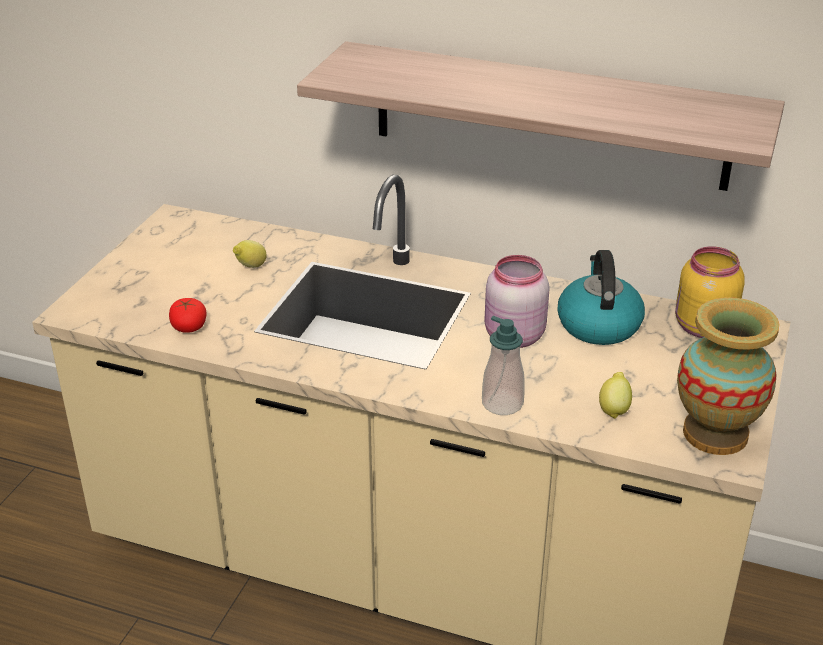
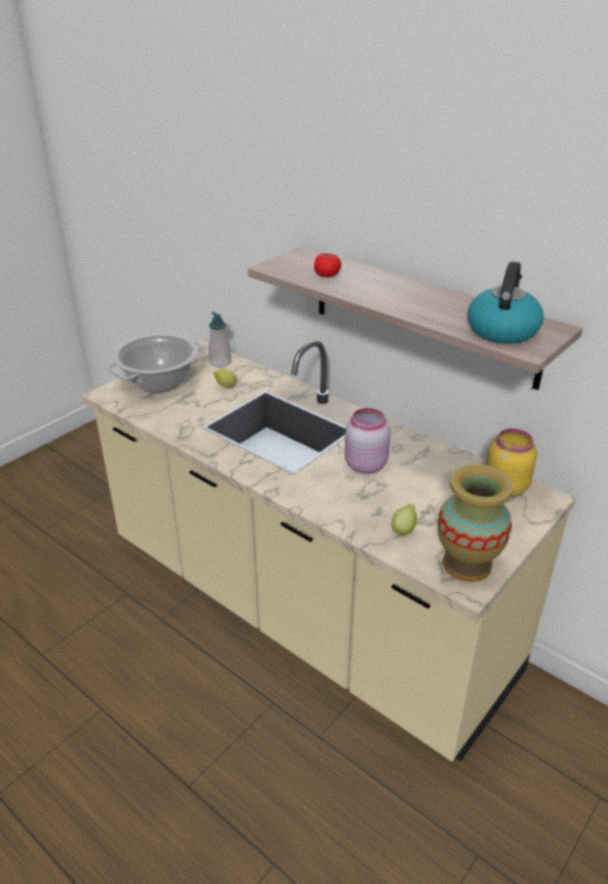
camera: 20 degrees right, 0 degrees up
tomato [169,298,206,333] -> tomato moved to [314,253,341,277]
soap dispenser [482,316,525,415] -> soap dispenser moved to [208,312,231,367]
kettle [558,250,645,345] -> kettle moved to [468,262,544,344]
none -> cooking pot [107,334,204,393]

